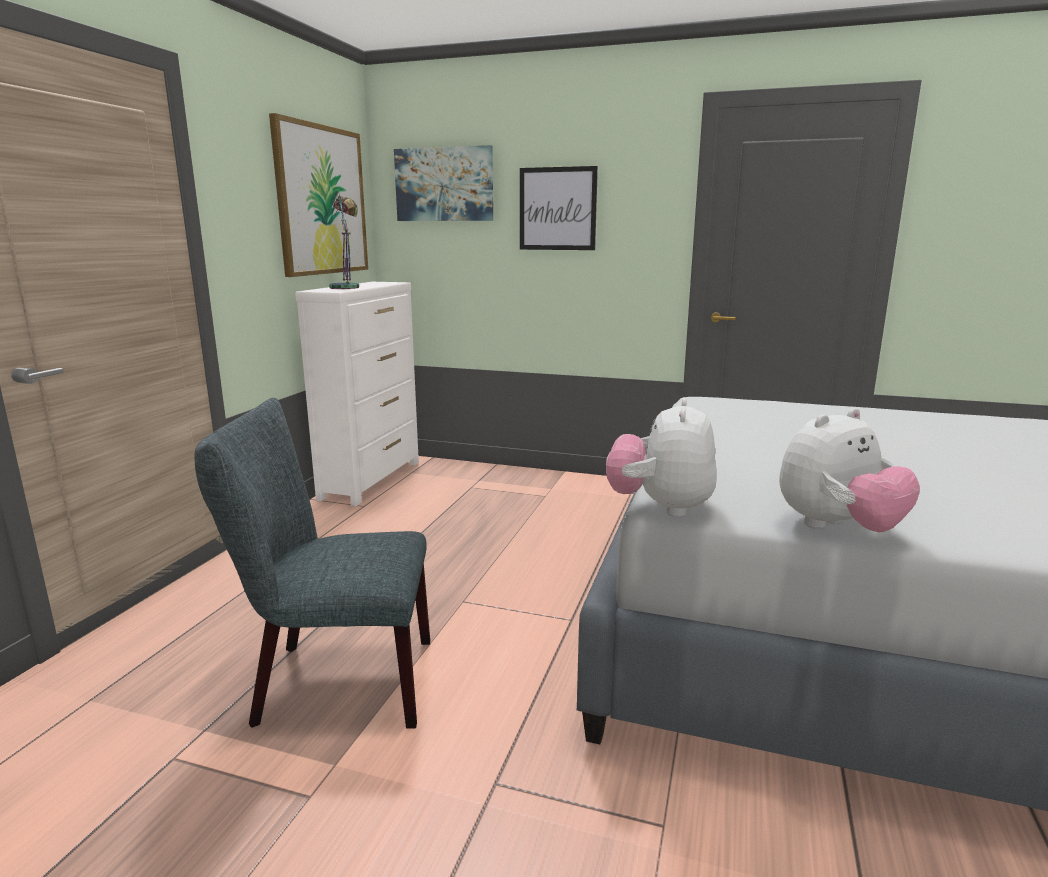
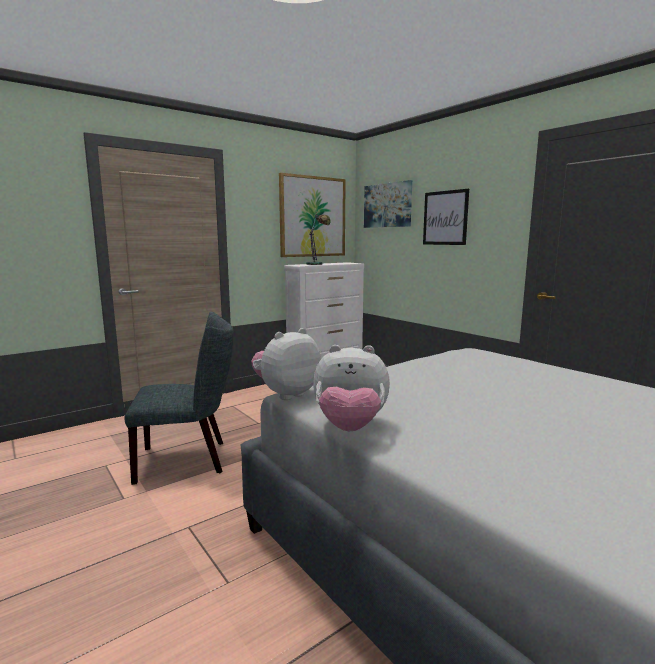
camera: 35 degrees right, 5 degrees down
grey chair [194,398,430,729] -> grey chair turned 135 degrees clockwise [124,312,233,485]

